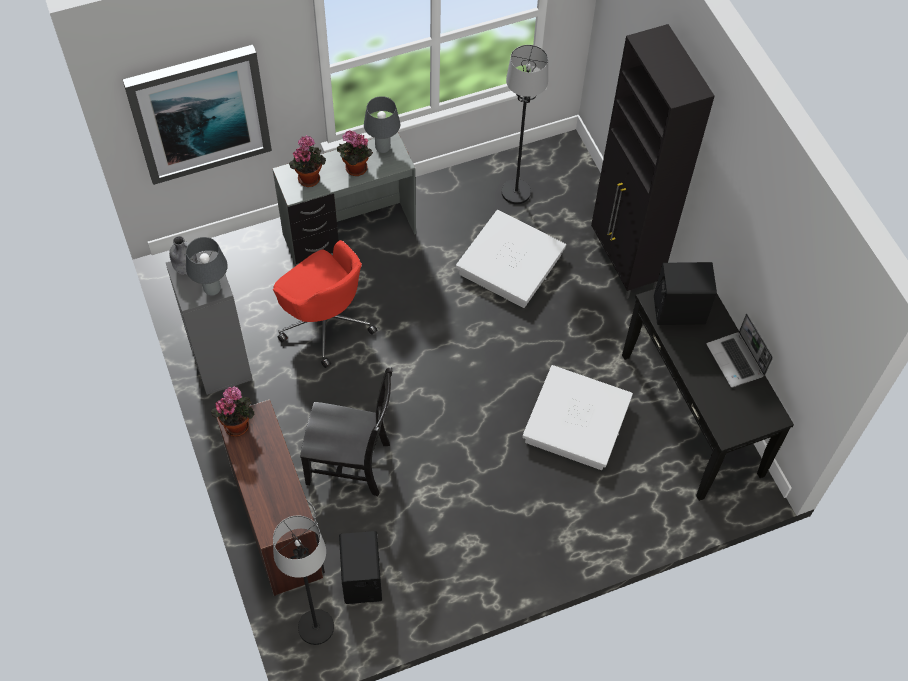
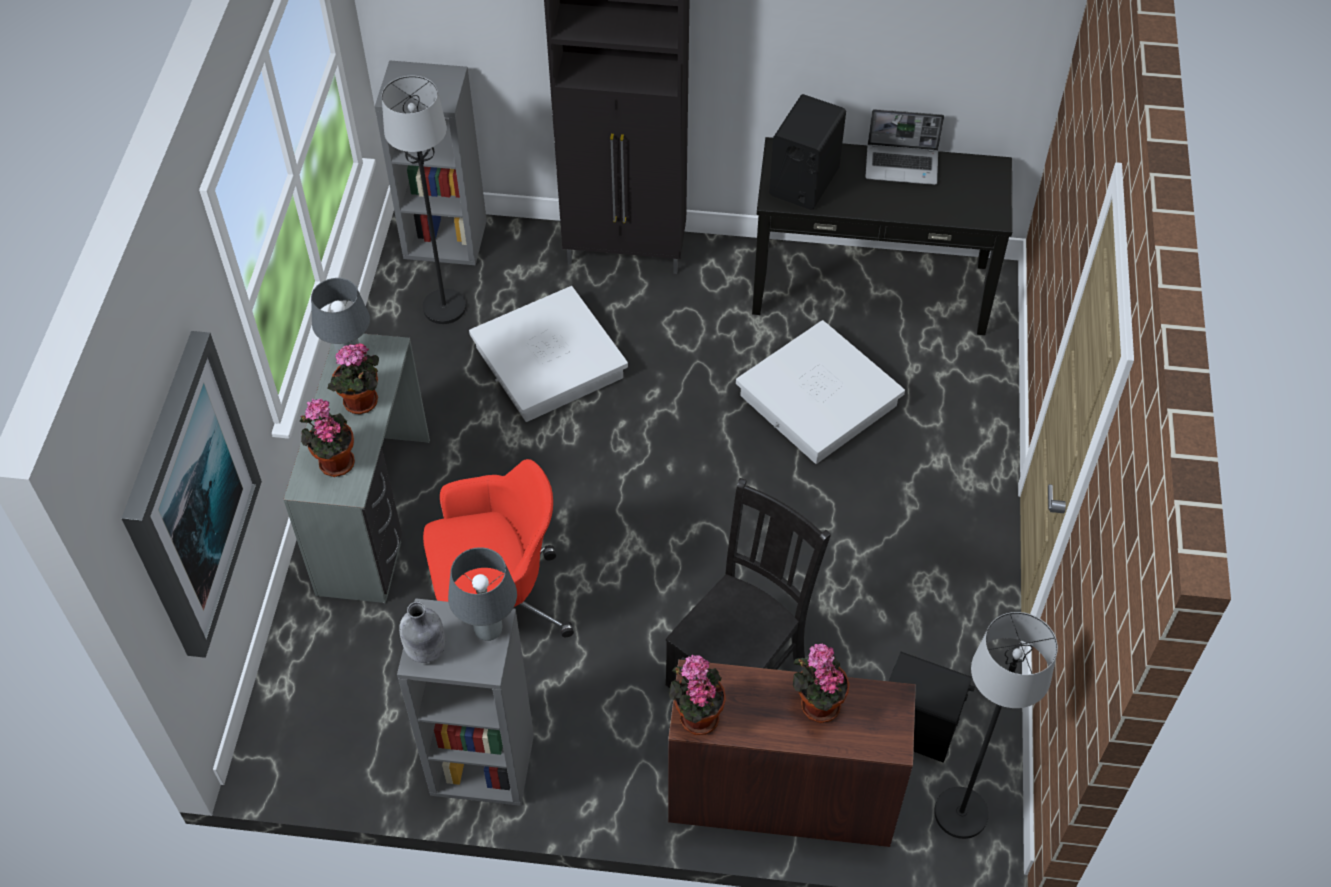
camera: 60 degrees left, 5 degrees down
none -> grey bookcase [375,60,487,265]
none -> potted plant [793,644,849,723]

